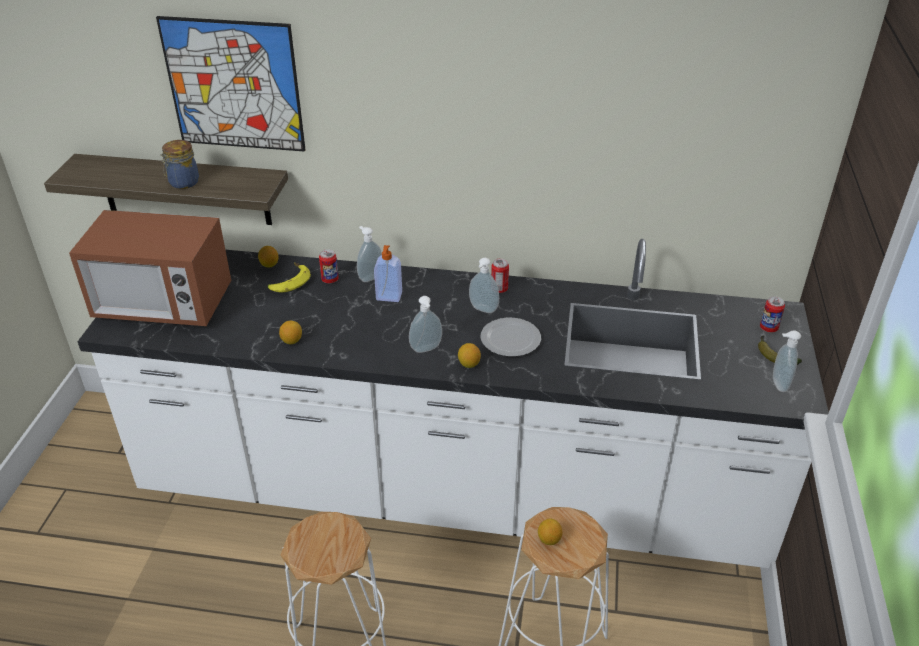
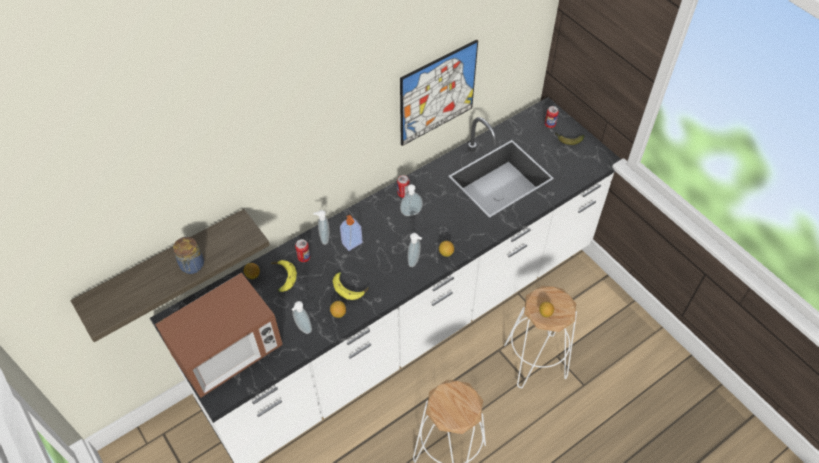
camera: 45 degrees left, 15 degrees up
picture [156,16,305,152] -> picture moved to [400,40,478,146]
plate [481,318,541,357] -> none
soap dispenser [773,330,801,392] -> soap dispenser moved to [291,301,312,334]
none -> banana [333,272,369,300]

